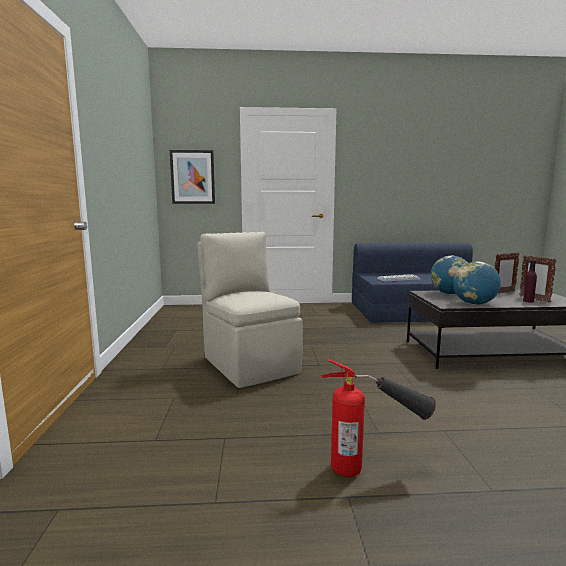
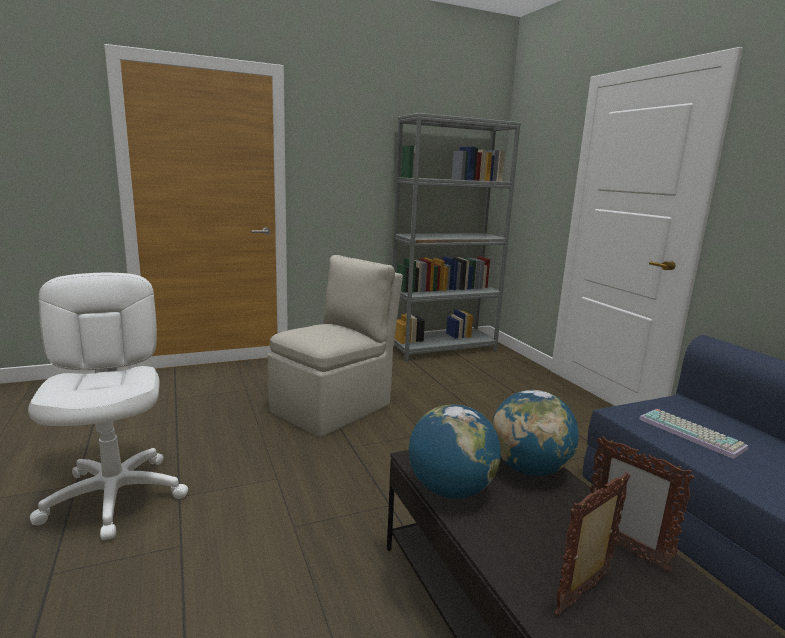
camera: 70 degrees right, 5 degrees up
picture [170,150,215,204] -> none
fire extinguisher [321,359,436,477] -> white office chair [28,273,188,541]
purple bottle [523,260,537,303] -> none
none -> grey bookcase [392,113,521,361]

